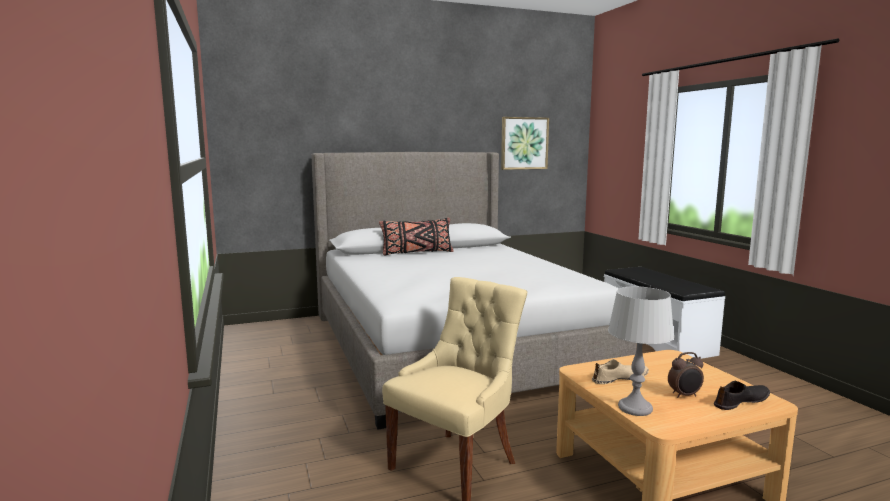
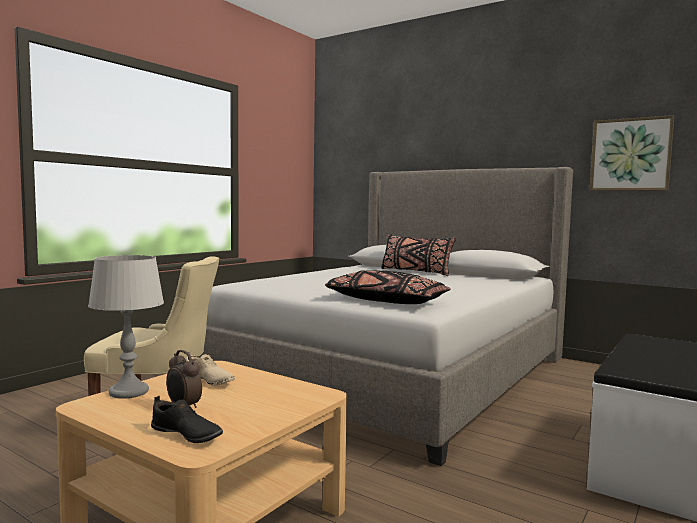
camera: 55 degrees right, 5 degrees down
none -> black pillow [325,270,451,304]

